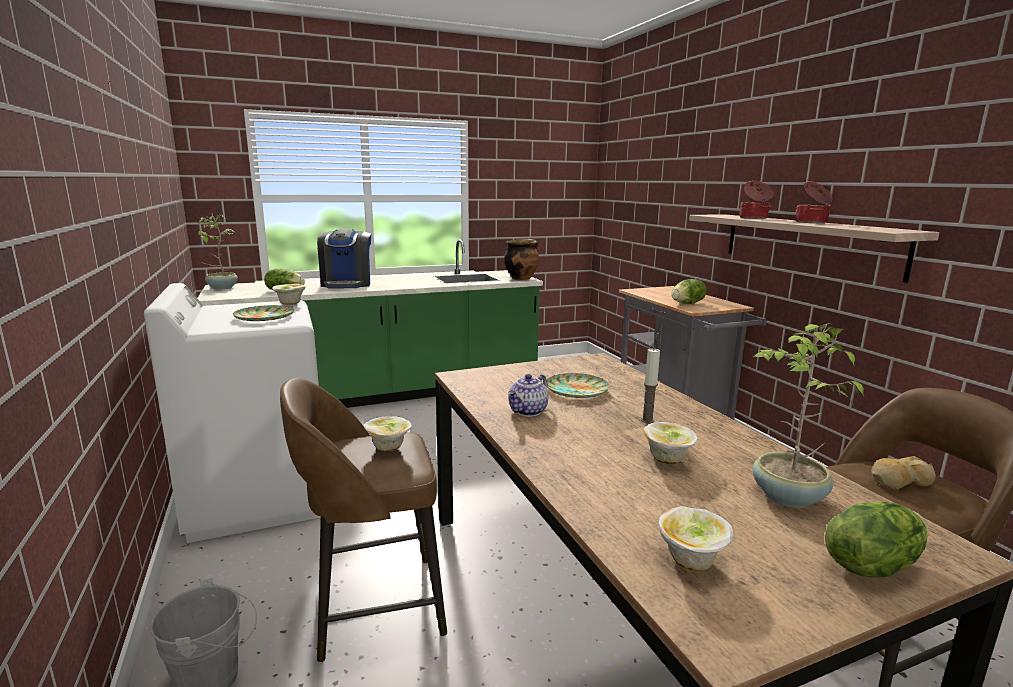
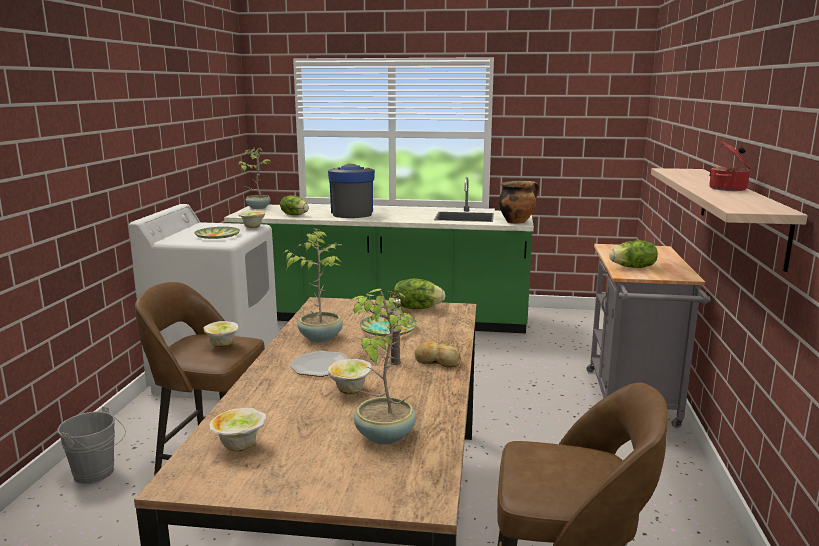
camera: 30 degrees right, 0 degrees up
coffee machine [317,229,371,288] -> coffee machine turned 150 degrees clockwise [328,164,375,218]
teapot [508,374,548,417] -> potted plant [284,229,343,343]
cooking pot [739,181,774,219] -> none
lettuce [825,502,929,578] -> lettuce moved to [394,279,445,309]
bread [871,456,936,489] -> bread moved to [415,341,461,367]
none -> plate [290,351,349,377]

